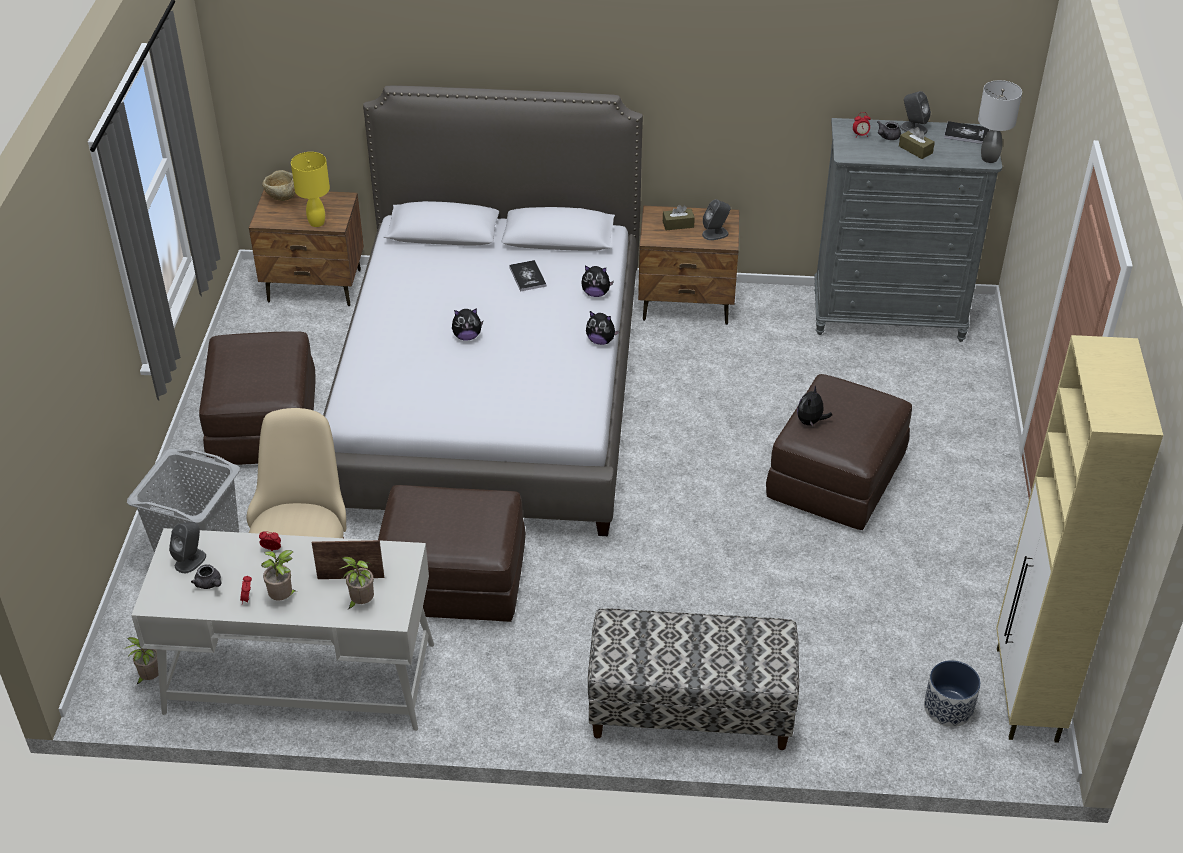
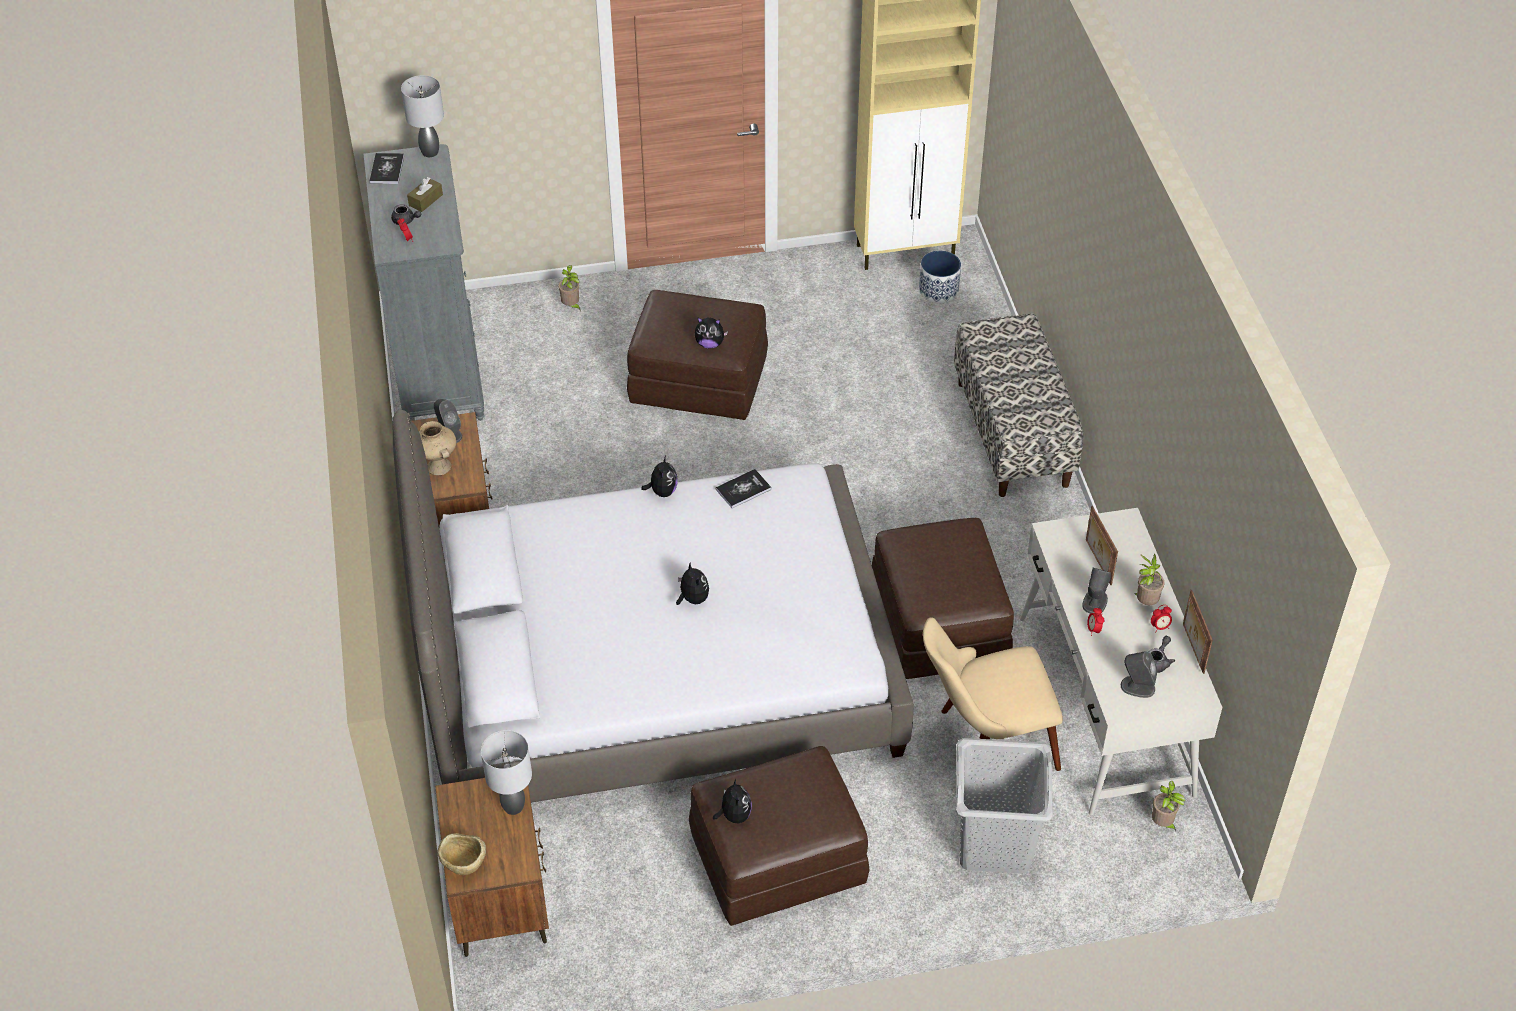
camera: 105 degrees left, 5 degrees up
yellow table lamp [291,152,330,227] -> grey table lamp [481,730,532,815]
potted plant [340,557,374,609] -> potted plant moved to [558,265,580,310]
book [509,260,547,292] -> book moved to [716,469,771,508]
plush toy [581,265,614,297] -> plush toy moved to [713,779,752,823]
brown tissue box [663,205,695,230] -> beige vase [419,421,456,475]
grey speaker [900,91,931,135] -> grey speaker moved to [1082,568,1111,614]
none -> picture frame [1183,590,1213,674]

